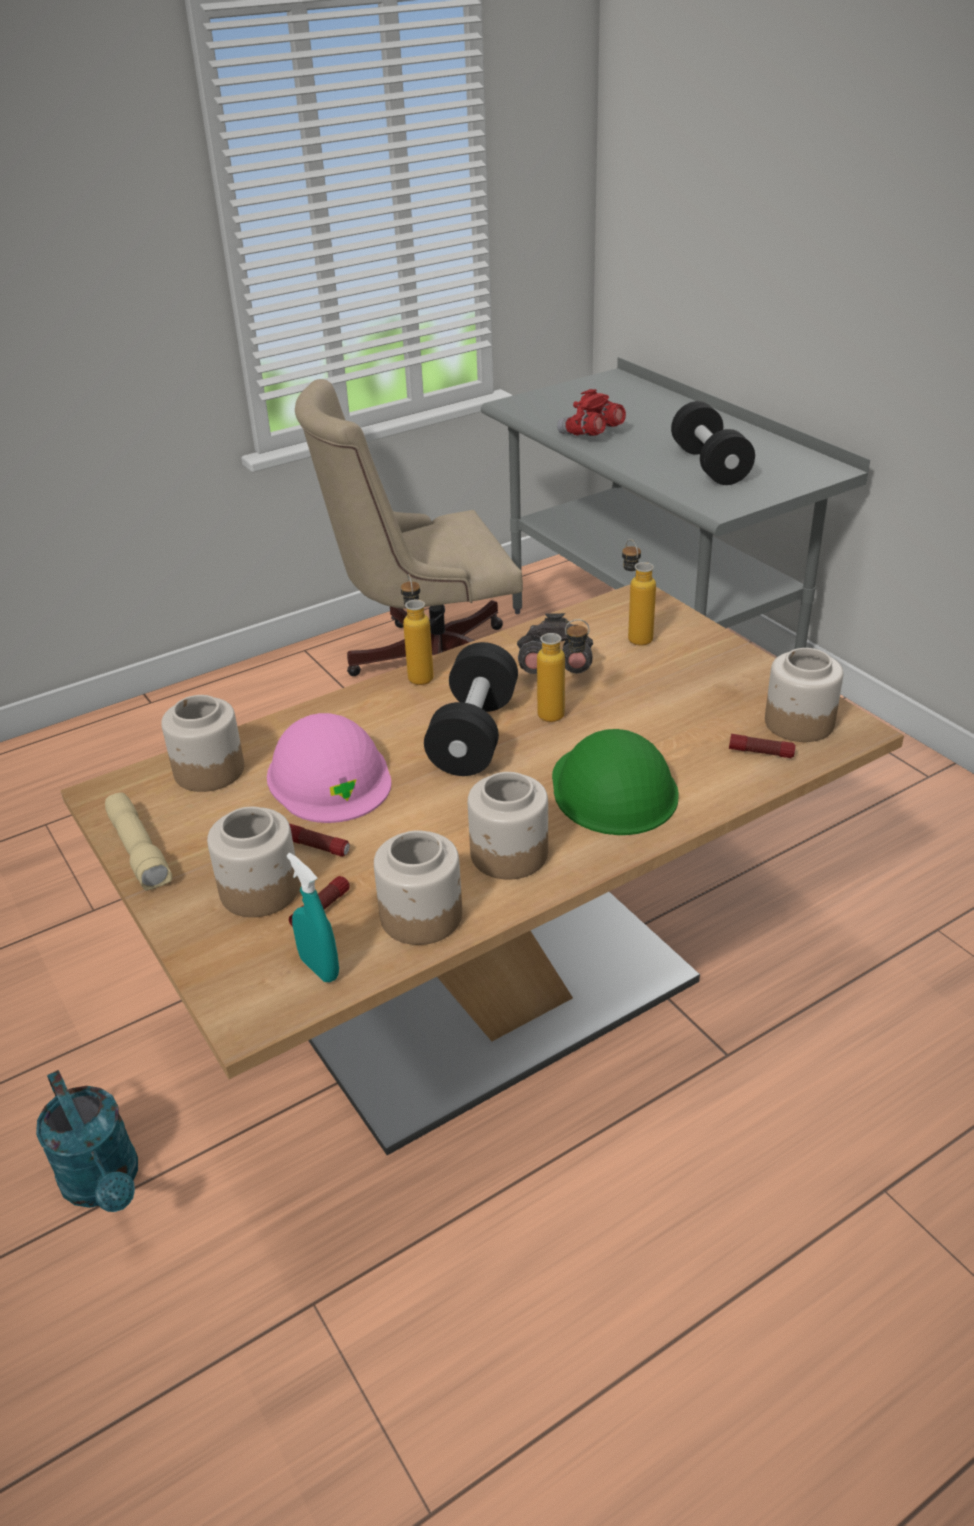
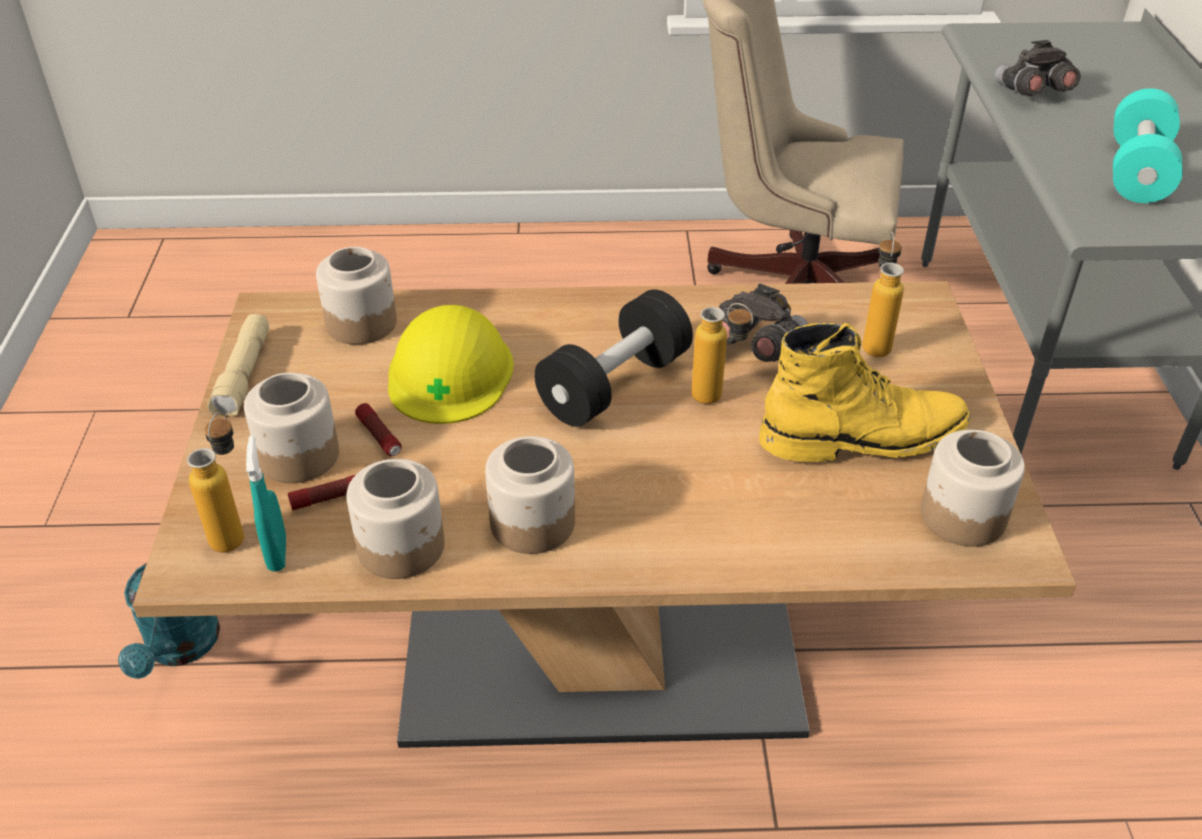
camera: 30 degrees right, 5 degrees up
pink hard hat [267,713,391,823] -> yellow hard hat [388,305,514,424]
bottle [401,574,434,685] -> bottle moved to [187,412,244,552]
green hard hat [552,729,679,835] -> none
red binoculars [557,389,626,436] -> grey binoculars [995,40,1081,96]
black dumbbell [671,401,755,485] -> turquoise dumbbell [1113,88,1183,203]
flashlight [729,734,796,758] -> none
none -> yellow boot [759,323,971,462]

